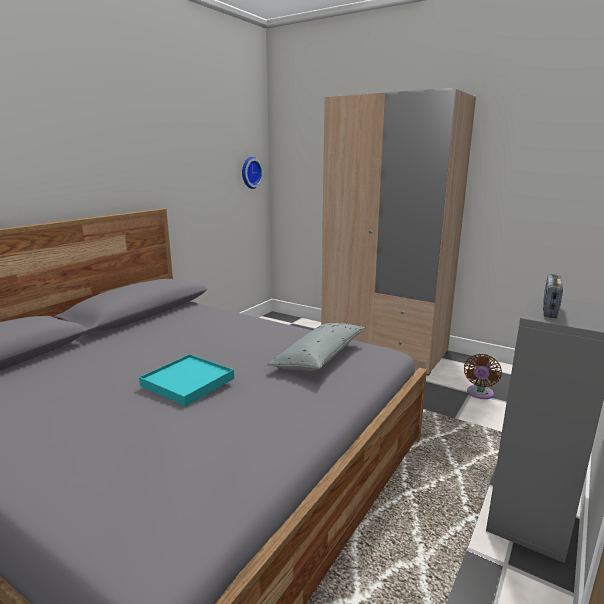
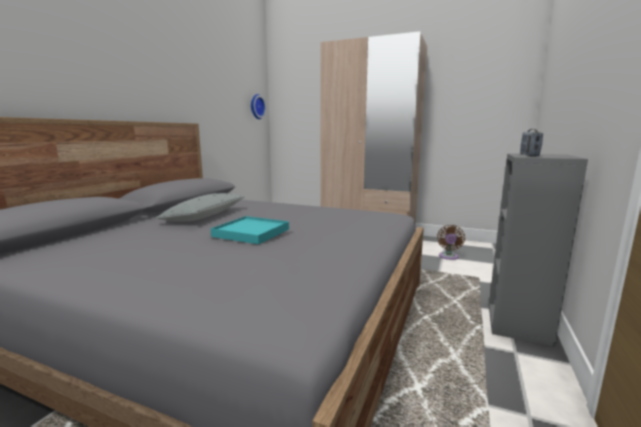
camera: 10 degrees left, 5 degrees down
grey pillow [267,323,366,371] -> grey pillow moved to [156,193,245,222]

